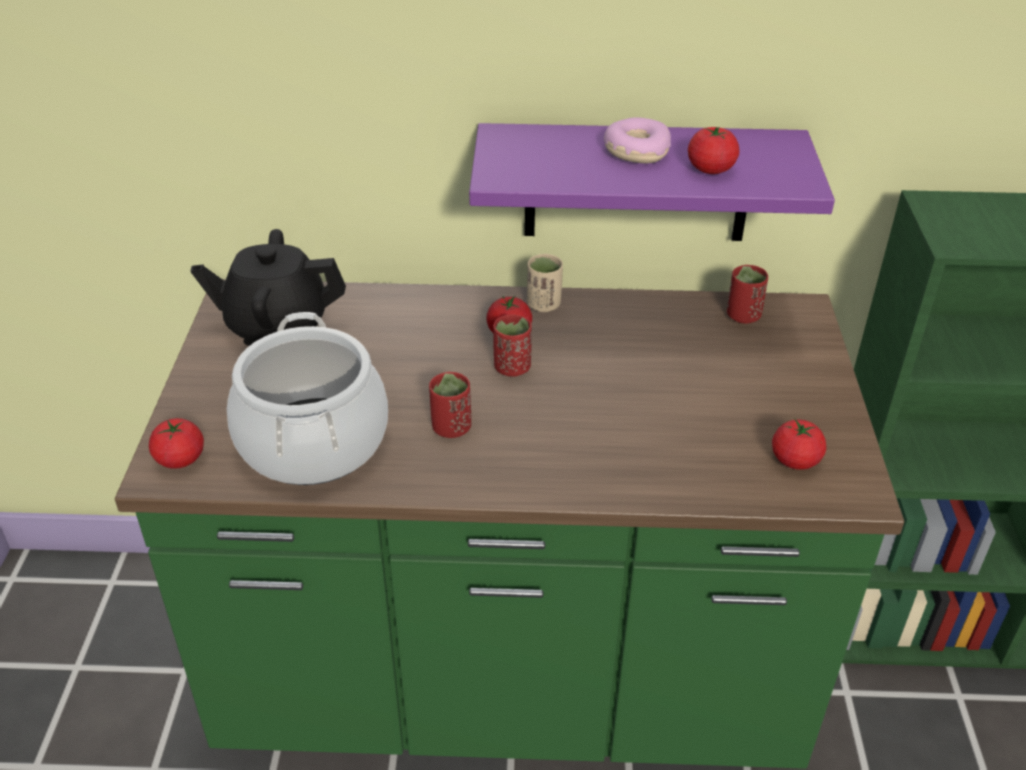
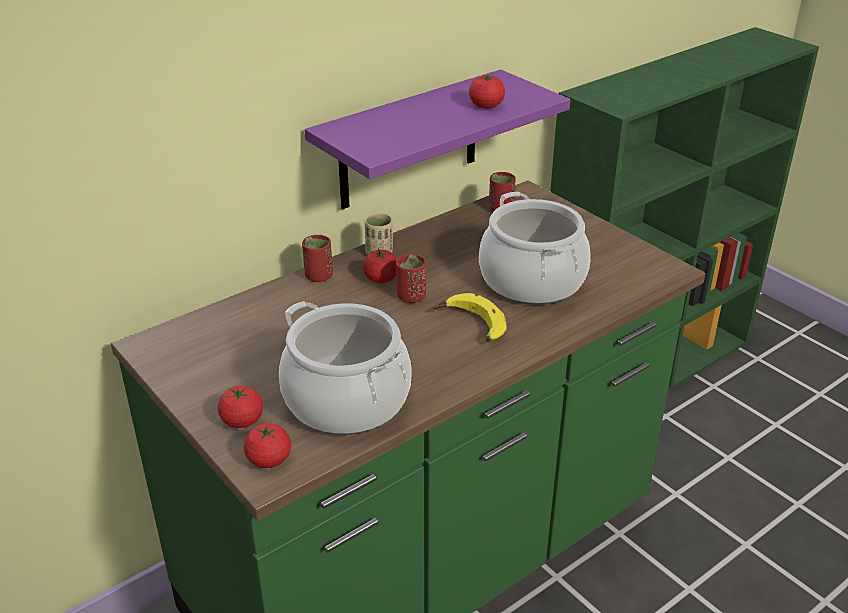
camera: 40 degrees left, 5 degrees down
black teapot [190,229,346,346] -> none
red cup [429,372,471,438] -> red cup moved to [302,235,333,282]
donut [604,117,671,163] -> none
tomato [772,418,826,470] -> tomato moved to [218,386,263,428]
none -> banana [434,293,507,341]
none -> cooking pot [479,192,591,305]

